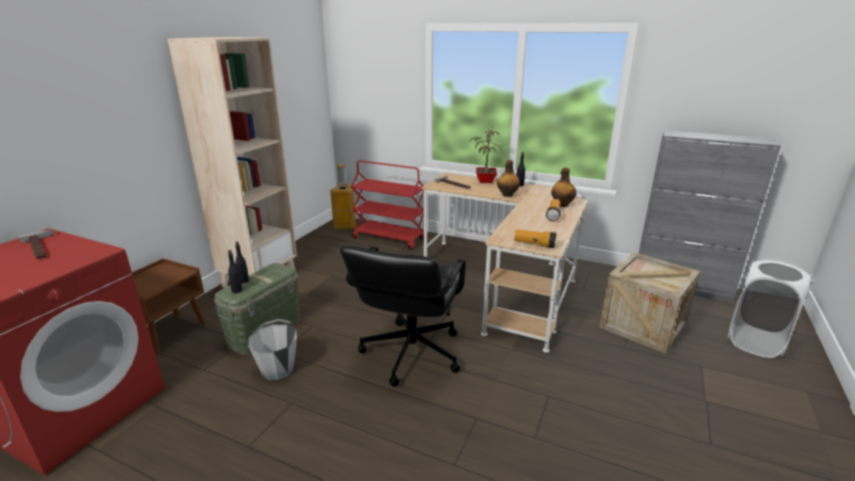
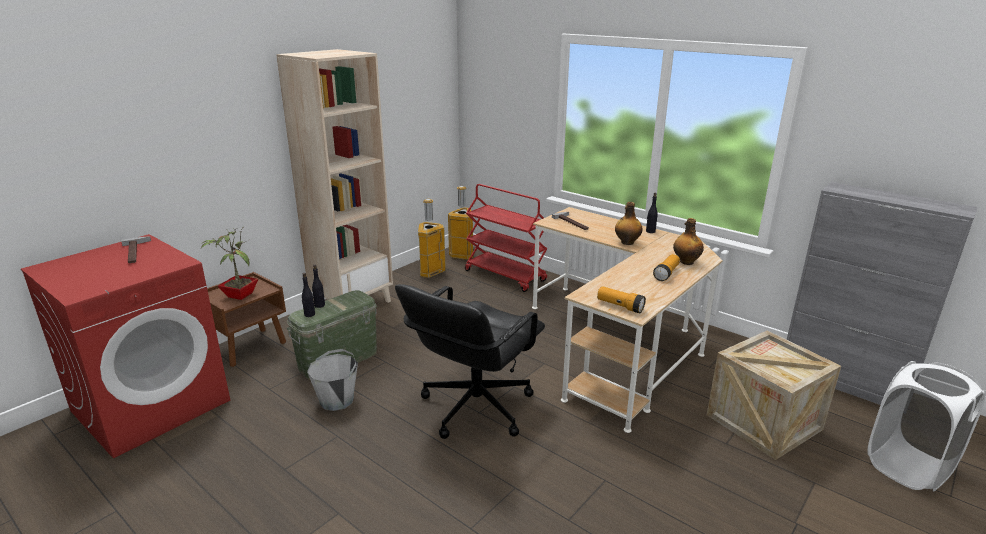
camera: 15 degrees right, 0 degrees up
potted plant [470,128,503,183] -> potted plant moved to [201,226,258,300]
none -> trash can [418,199,446,278]

